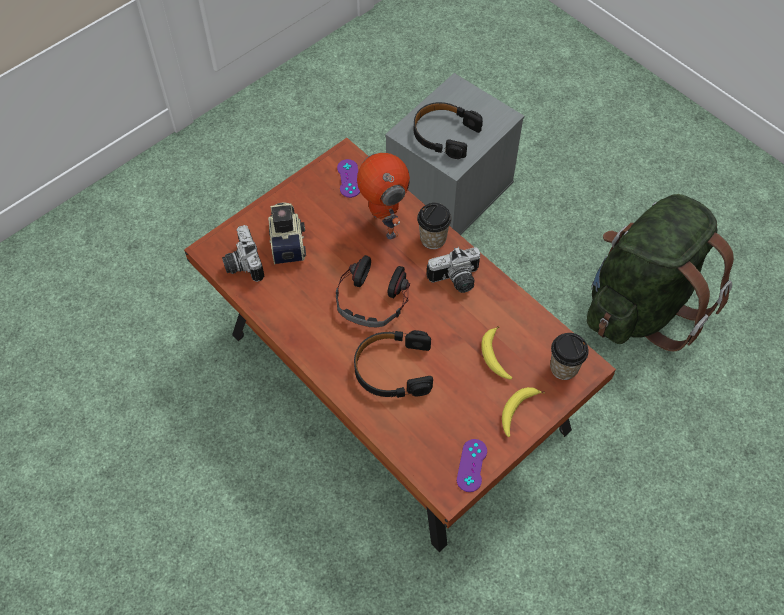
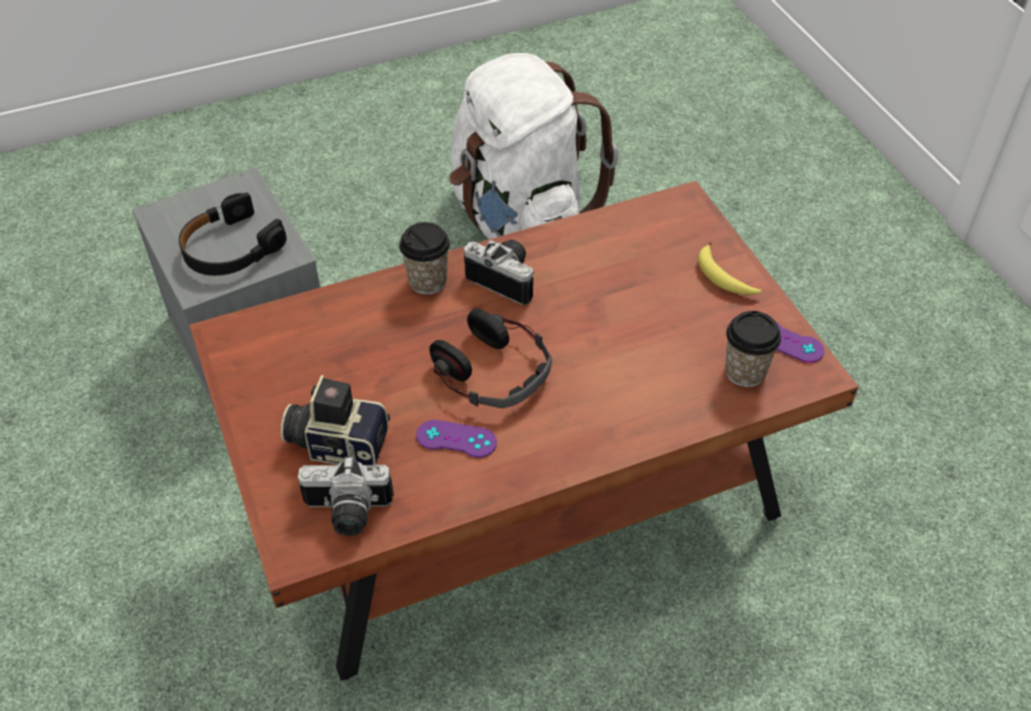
camera: 70 degrees left, 10 degrees down
purple game controller [337,159,360,198] -> purple game controller moved to [416,420,497,458]
black headphones [354,330,433,398] -> none
toy robot [357,153,410,239] -> none
camera [427,247,480,293] -> camera turned 60 degrees counterclockwise [464,240,534,305]
banana [481,326,512,379] -> none
cup [550,333,589,380] -> cup moved to [725,311,781,387]
green backpack [587,194,734,351] -> white backpack [449,53,618,239]

